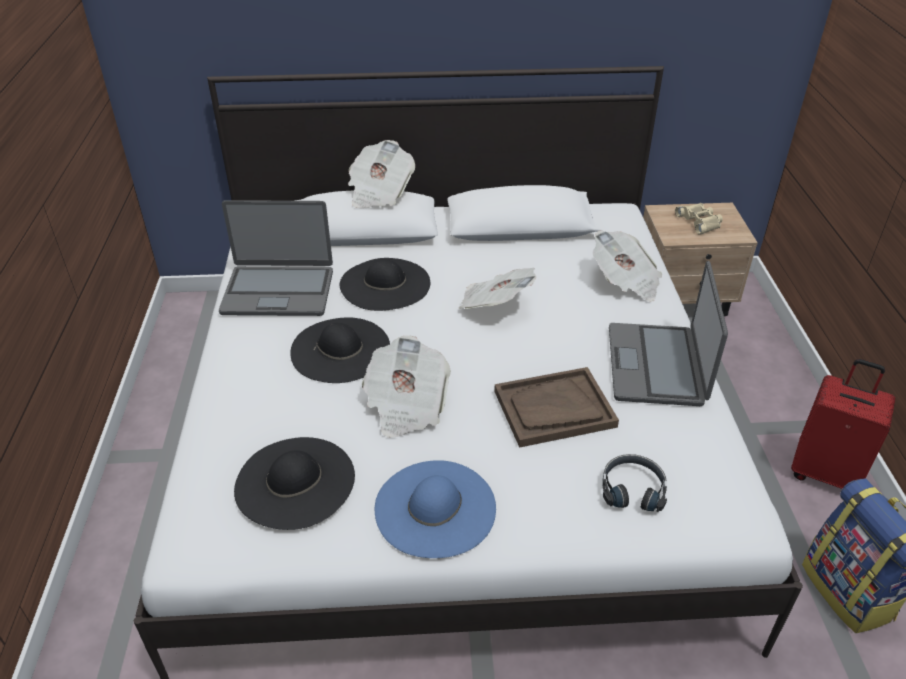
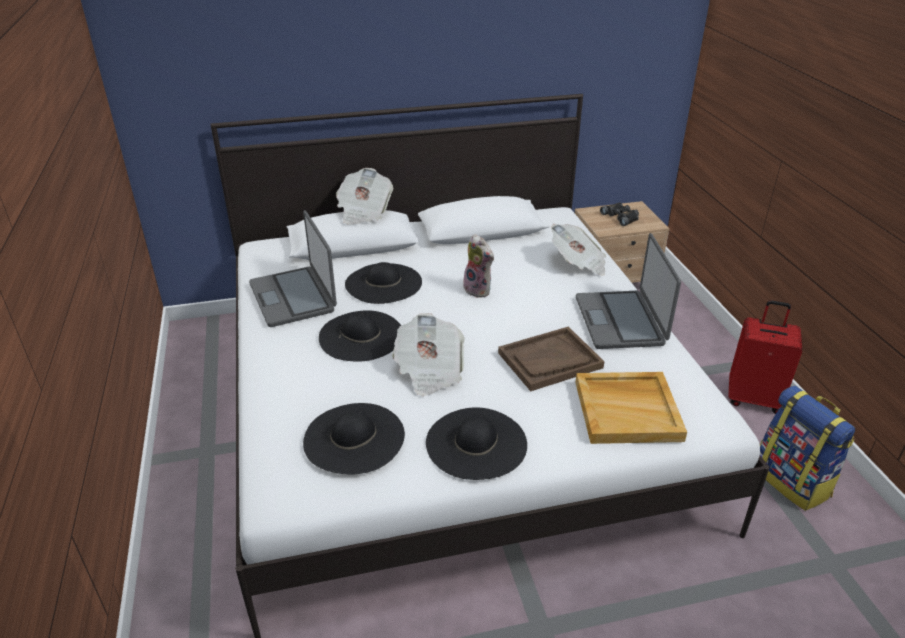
camera: 10 degrees left, 5 degrees down
laptop [219,200,333,316] -> laptop turned 75 degrees clockwise [249,210,337,327]
blue hat [375,460,496,558] -> black hat [426,407,527,480]
newspaper [459,268,536,309] -> plush toy [463,234,494,298]
black headphones [603,454,667,512] -> beige tray [575,372,687,444]
beige binoculars [675,203,723,235] -> black binoculars [600,202,639,226]

